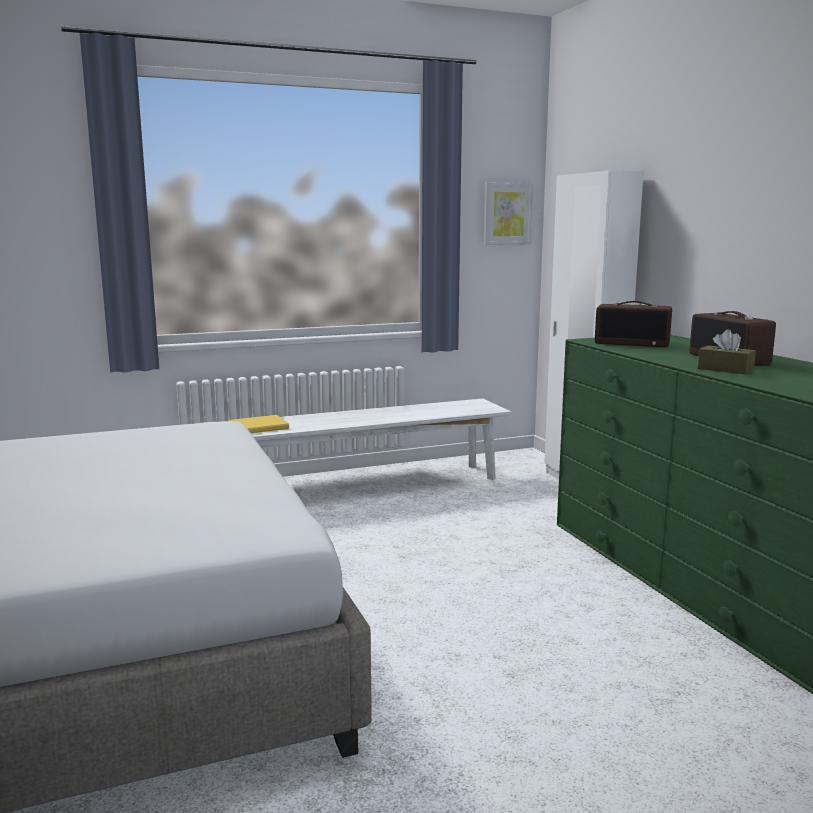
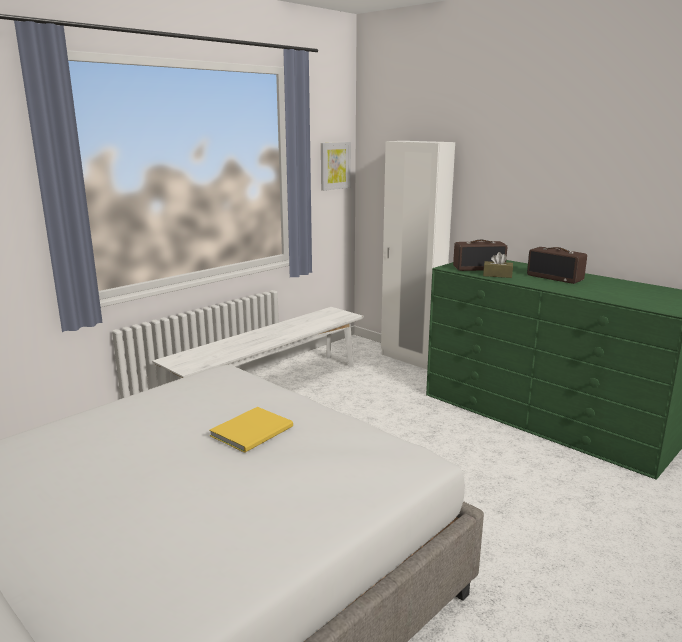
camera: 25 degrees left, 5 degrees up
yellow book [228,415,289,433] -> yellow book moved to [209,407,293,453]
brown tissue box [698,329,756,374] -> brown tissue box moved to [483,252,513,278]

